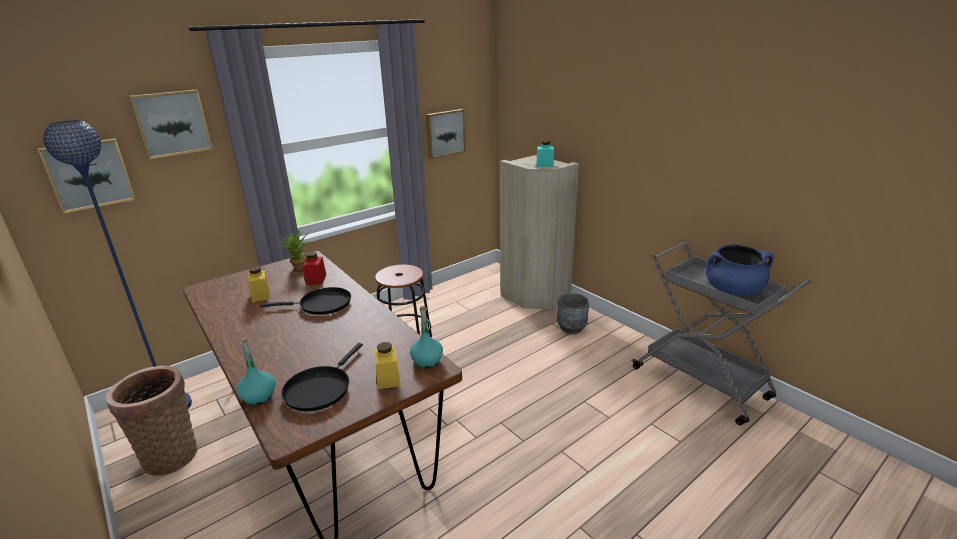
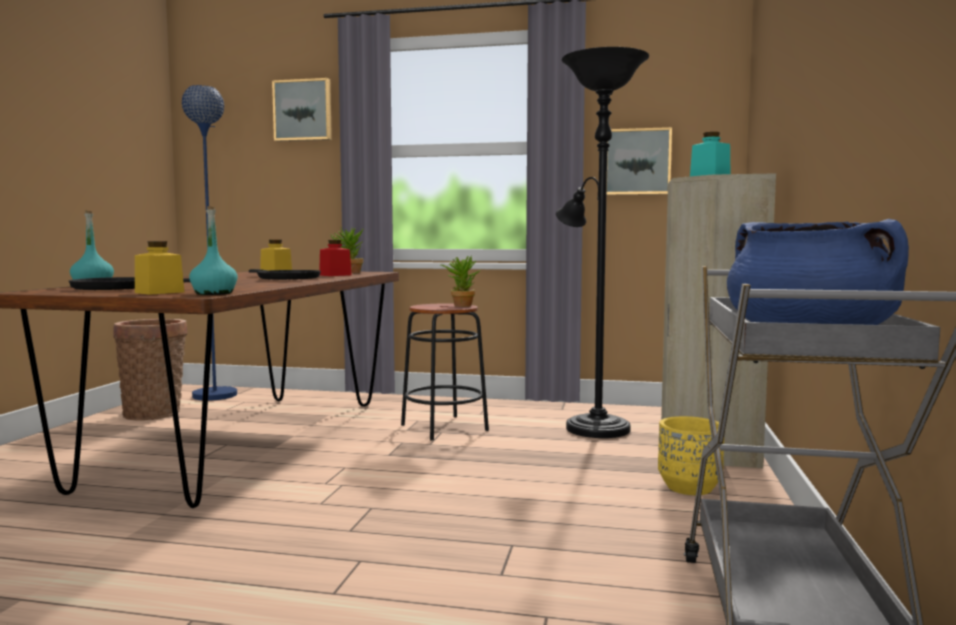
camera: 50 degrees right, 20 degrees down
picture [37,138,136,214] -> none
grey planter [557,293,589,334] -> yellow planter [658,416,724,495]
none -> potted plant [441,255,480,307]
none -> black floor lamp [556,47,649,438]

